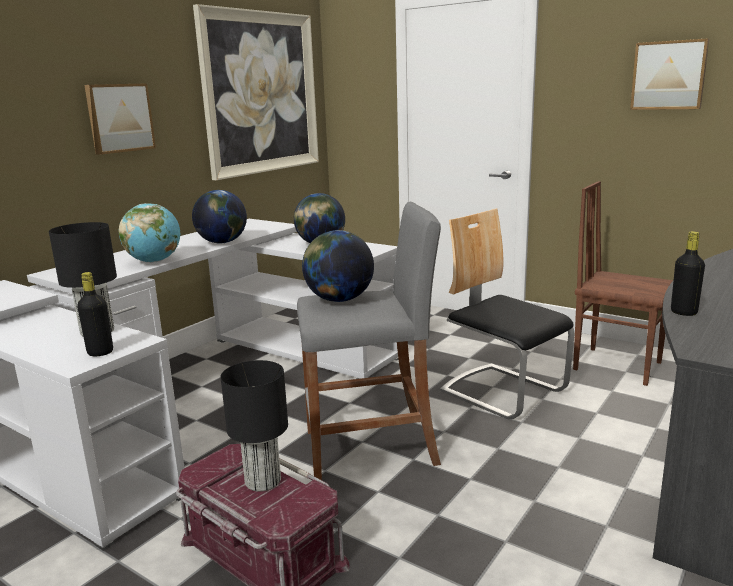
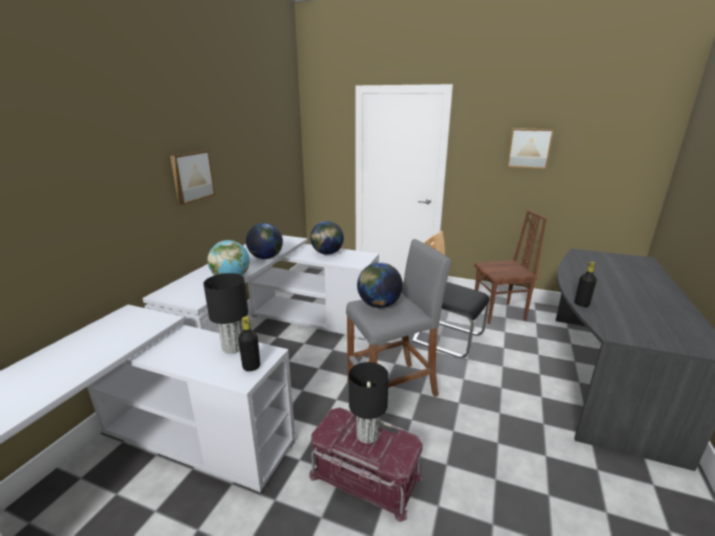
camera: 15 degrees left, 5 degrees up
picture [193,4,319,180] -> none
brown chair [573,181,673,386] -> brown chair turned 150 degrees clockwise [474,210,547,324]

